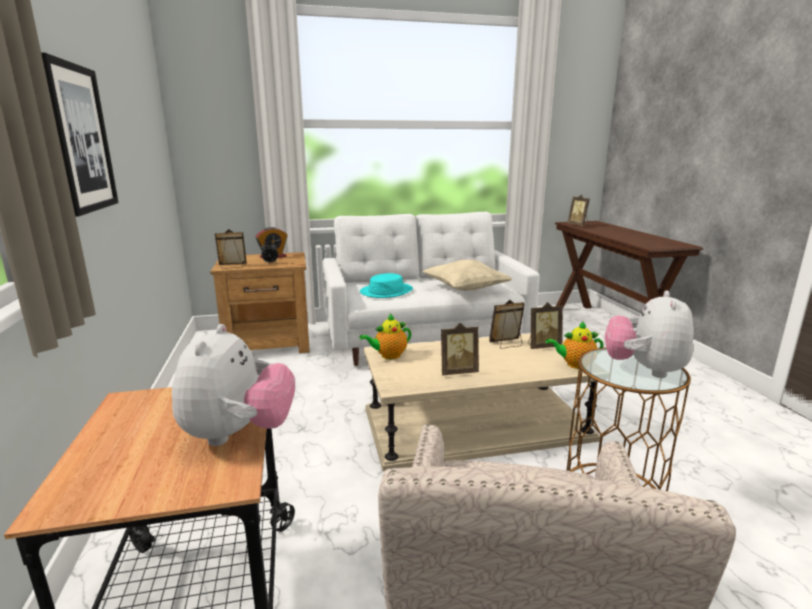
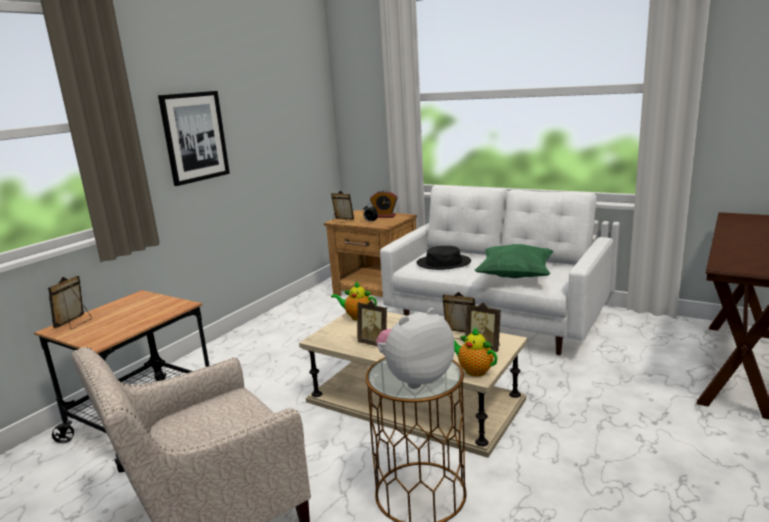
camera: 45 degrees right, 0 degrees up
plush toy [172,324,295,446] -> none
turquoise hat [360,273,413,298] -> black hat [416,246,471,270]
beige pillow [422,260,513,291] -> green pillow [474,244,554,278]
picture frame [567,194,590,226] -> picture frame moved to [48,276,92,329]

